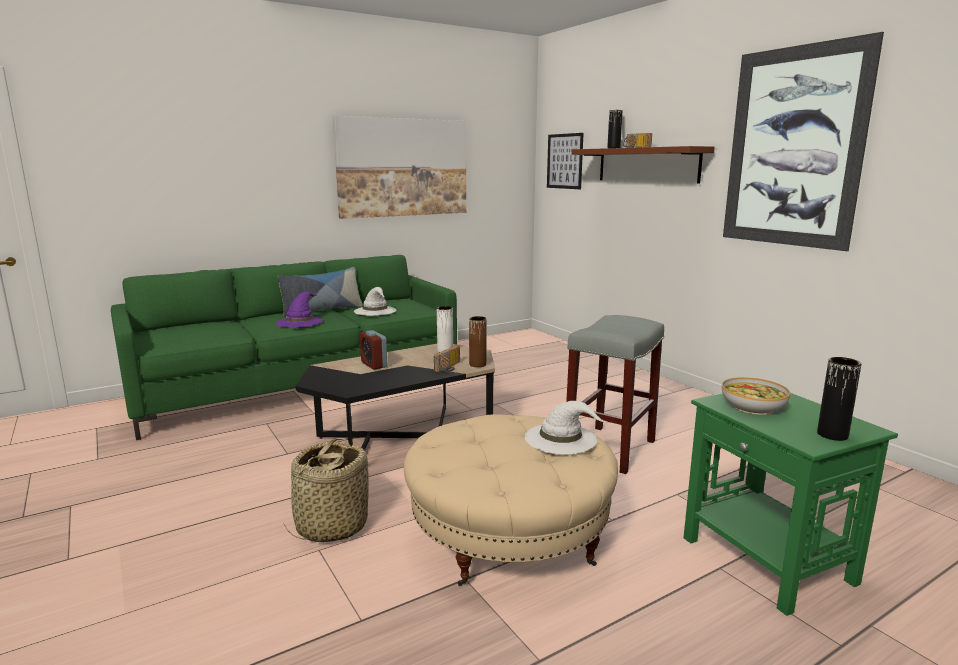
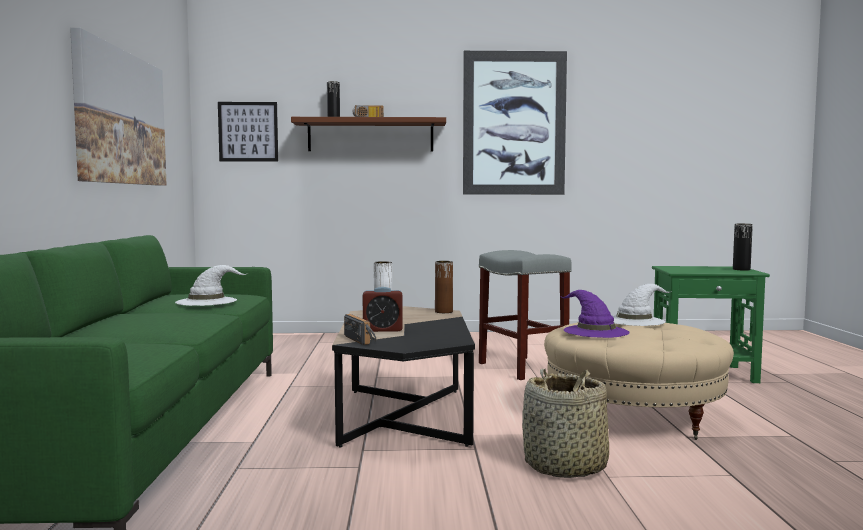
camera: 60 degrees left, 10 degrees down
purple hat [276,291,323,328] -> purple hat moved to [560,290,630,338]
pillow [277,267,363,317] -> none
radio [434,345,460,372] -> radio moved to [344,314,376,345]
bowl [722,377,790,415] -> none

